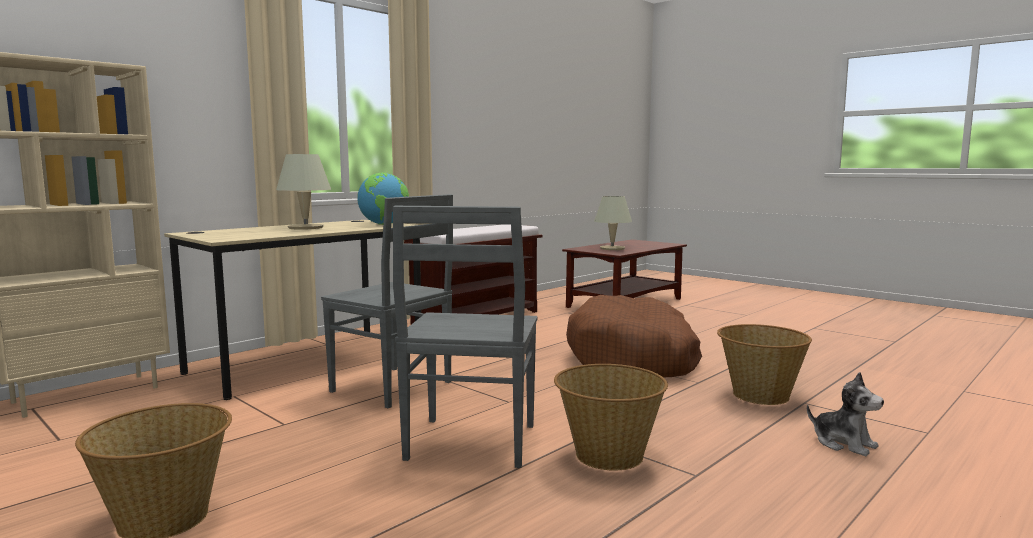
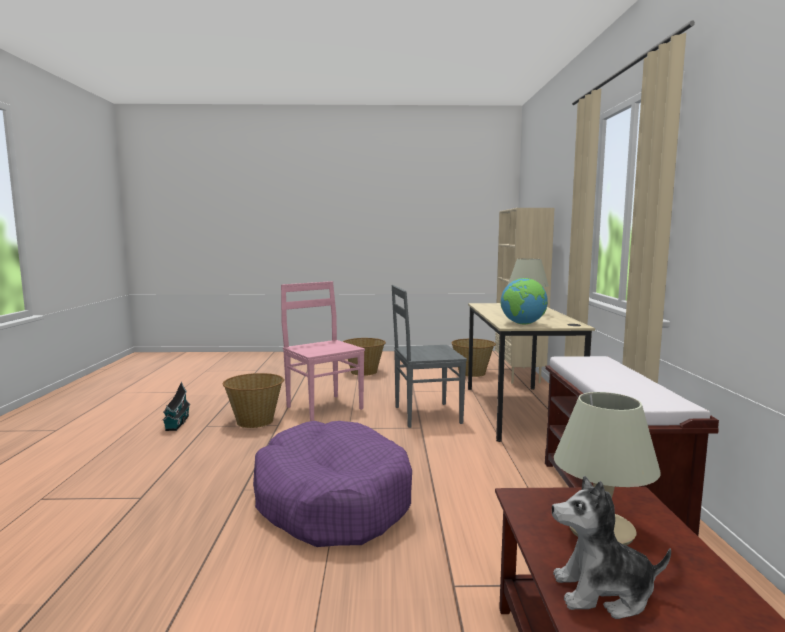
camera: 135 degrees right, 0 degrees up
grey chair [393,206,537,468] -> pink chair [281,281,365,421]
brown dog bed [566,295,702,377] -> purple dog bed [253,421,412,547]
basket [717,324,812,405] -> basket moved to [451,339,496,377]
plush toy [807,372,884,456] -> plush toy moved to [552,476,671,619]
none -> toy house [163,382,191,431]

